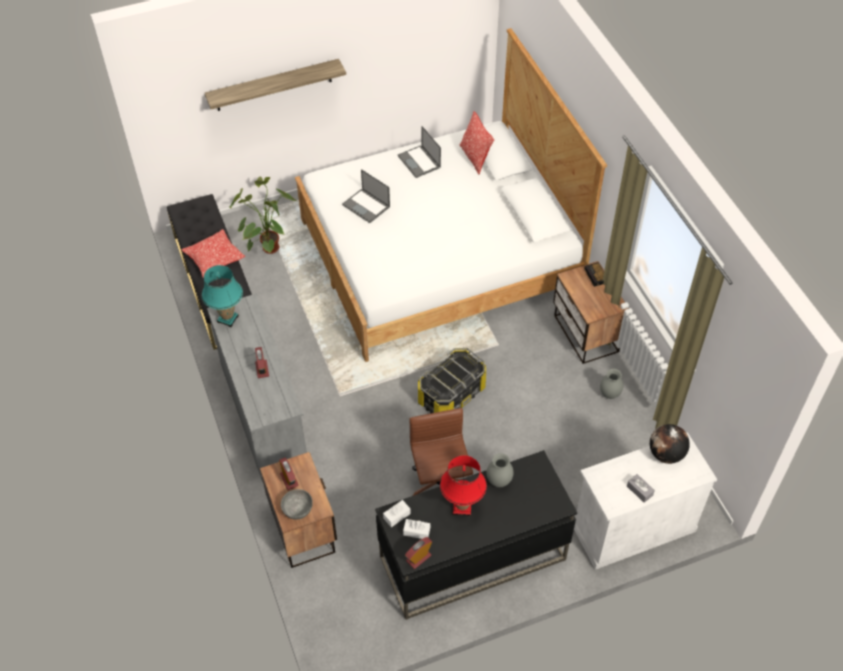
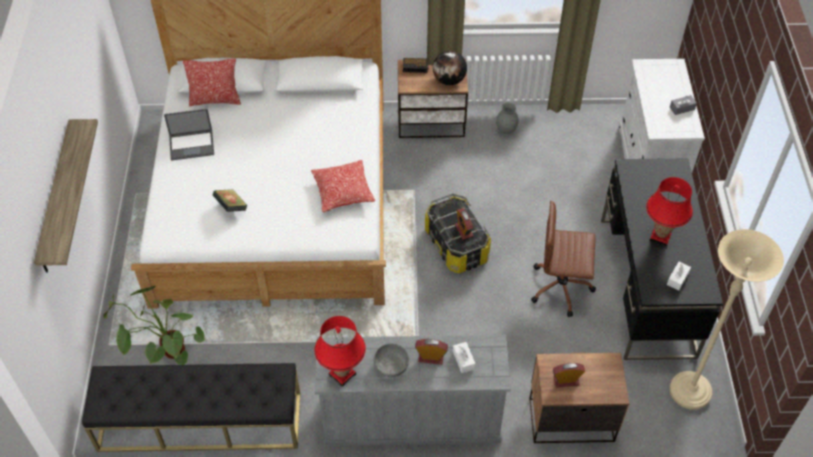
camera: 70 degrees left, 0 degrees up
pillow [181,229,245,278] -> pillow moved to [311,160,375,212]
turquoise table lamp [202,265,243,327] -> red table lamp [314,316,366,387]
grey bowl [281,489,313,520] -> grey bowl moved to [374,344,409,377]
laptop [342,169,390,223] -> book [212,189,248,212]
white tissue box [383,500,411,527] -> white tissue box moved to [453,342,475,373]
alarm clock [405,537,432,569] -> alarm clock moved to [455,208,473,240]
grey vase [487,453,514,487] -> none
globe [650,424,690,464] -> globe moved to [433,50,467,85]
none -> beige floor lamp [670,229,784,410]

